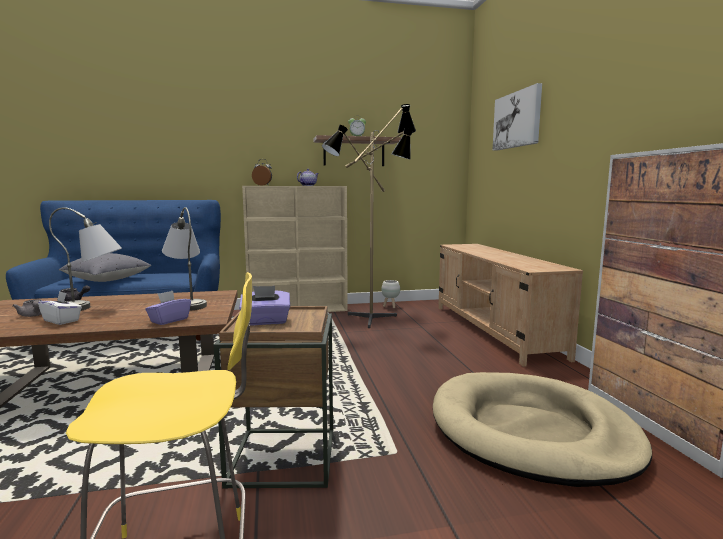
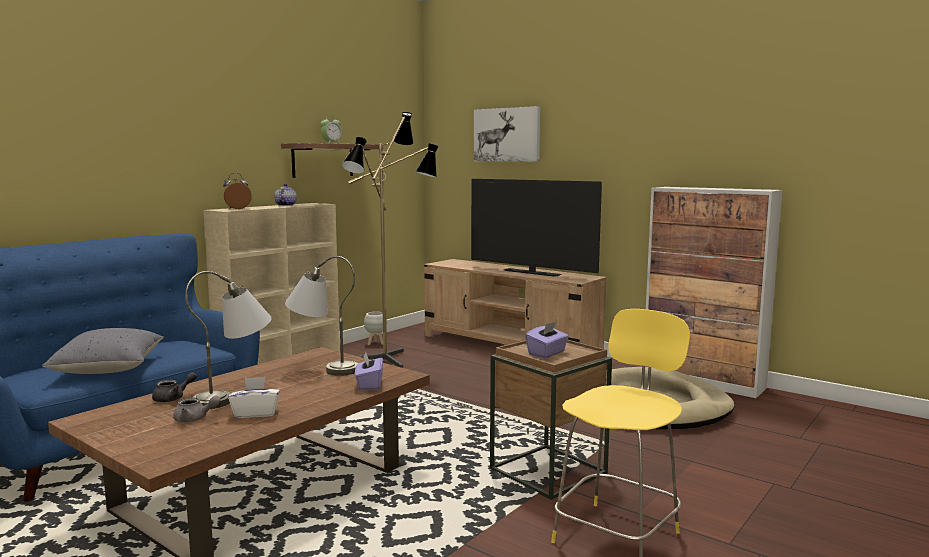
camera: 40 degrees left, 0 degrees up
none -> television [471,179,602,277]

